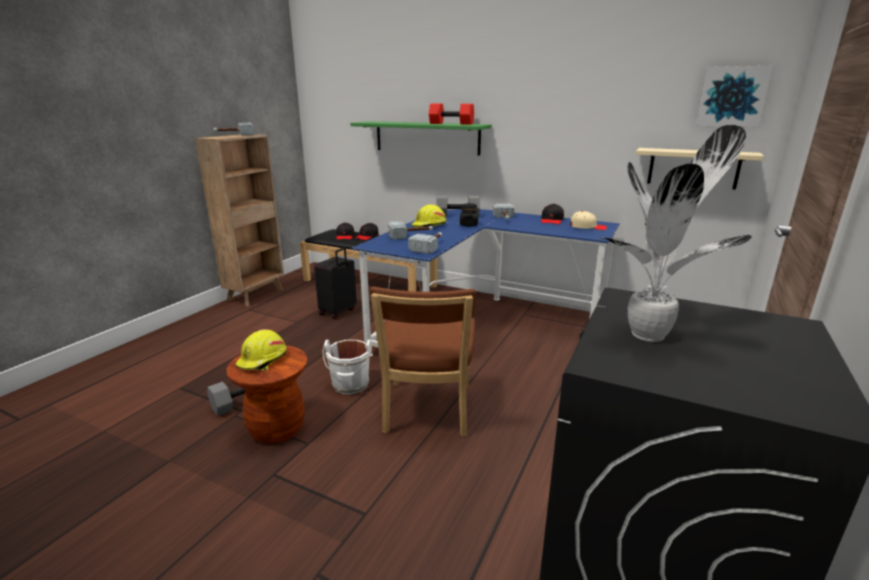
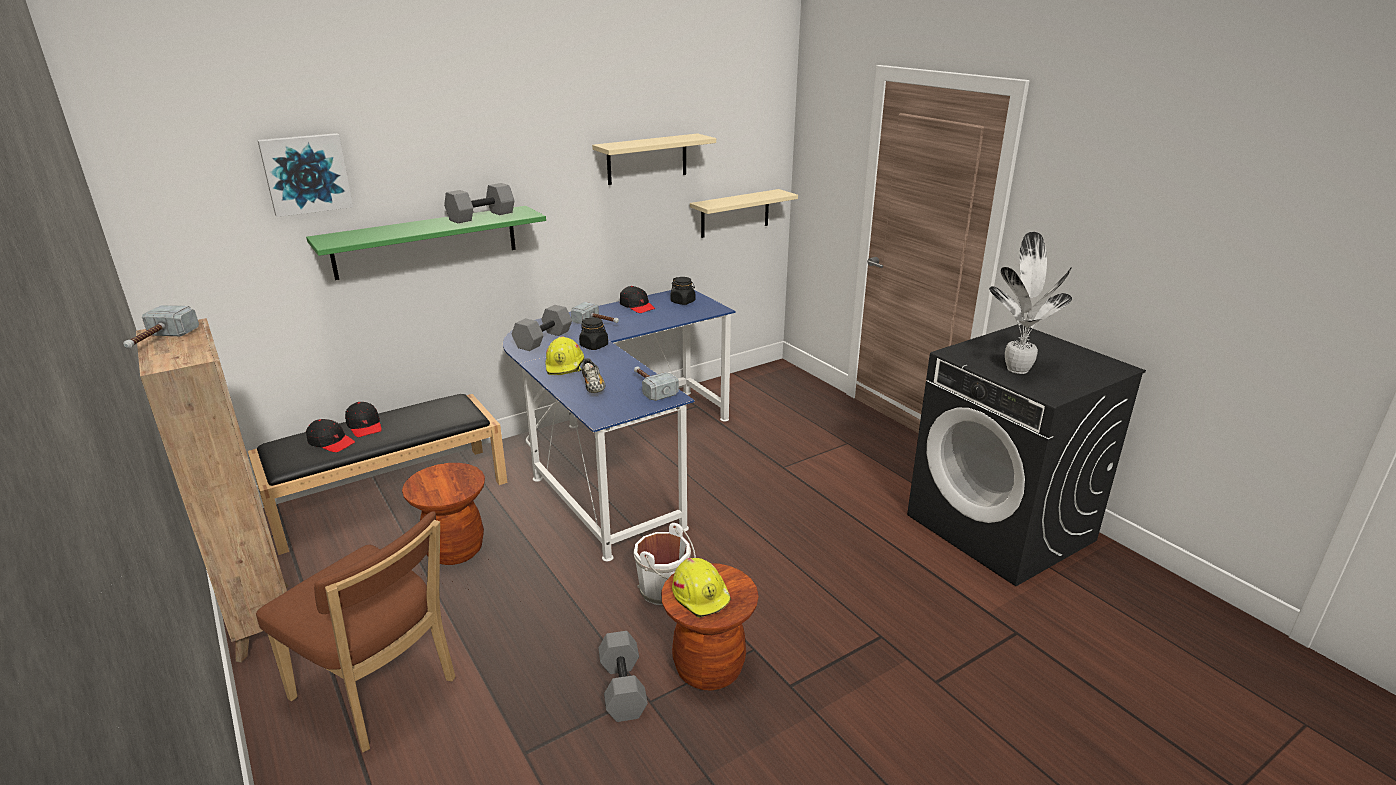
camera: 60 degrees left, 5 degrees up
black suitcase [314,248,357,319] -> brown stool [402,463,485,565]
brown chair [370,287,476,437] -> brown chair moved to [256,511,455,752]
hammer [388,221,433,240] -> shoe [582,358,605,393]
red dumbbell [429,104,474,125] -> grey dumbbell [444,183,515,224]
beige cap [570,211,607,230] -> black jar [670,277,695,305]
picture [696,66,773,127] -> picture moved to [257,133,353,217]
none -> beige shelf [592,133,716,185]

